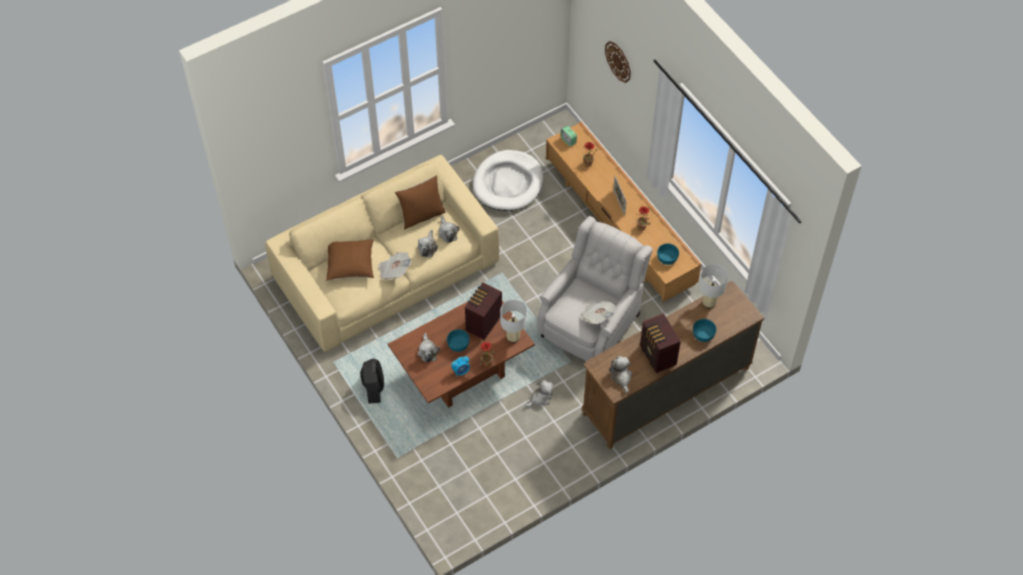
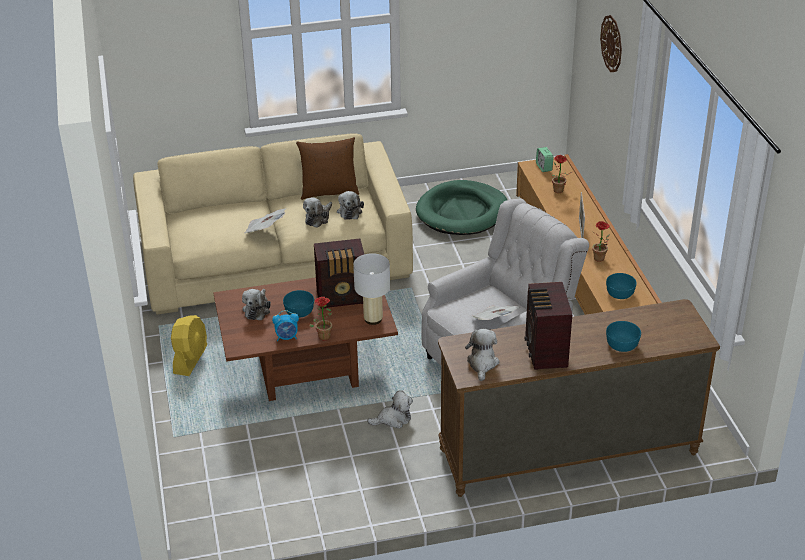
camera: 20 degrees right, 20 degrees down
brown pillow [326,239,374,281] -> none
black fan [360,358,384,404] -> yellow fan [171,315,207,376]
radio [465,282,502,340] -> radio turned 150 degrees counterclockwise [314,238,364,309]
white dog bed [473,150,543,211] -> green dog bed [416,180,507,235]
white table lamp [699,264,728,308] -> none

